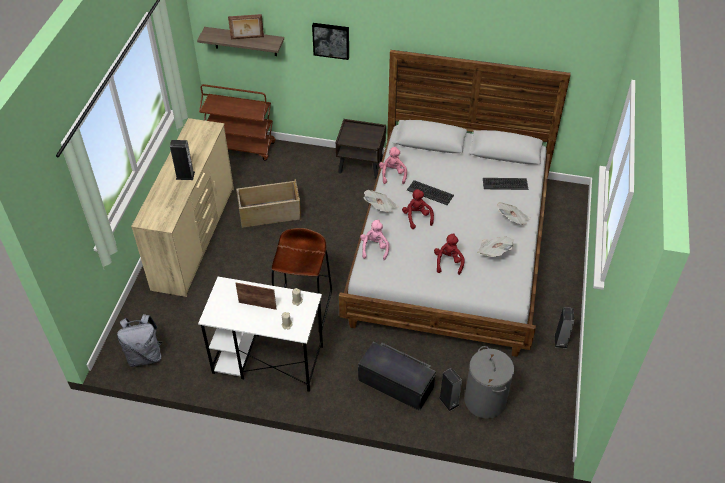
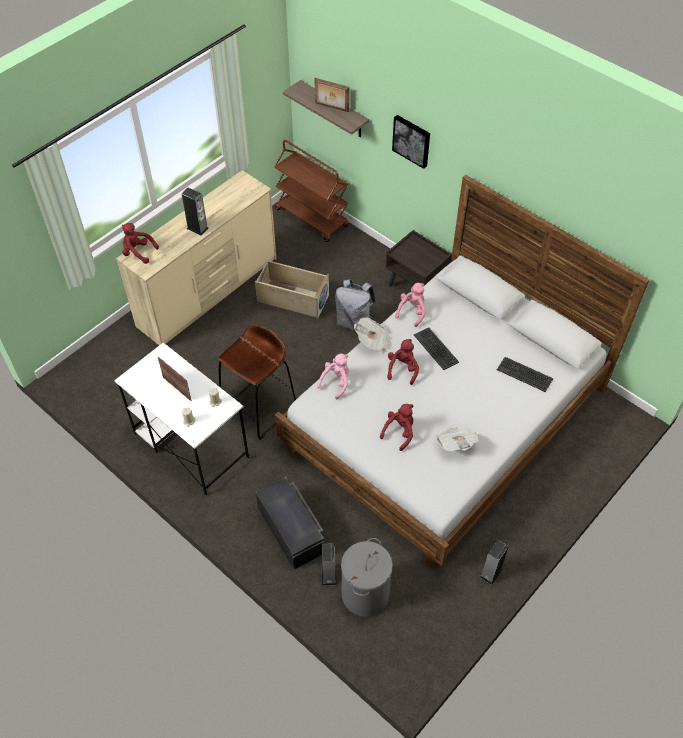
camera: 30 degrees right, 5 degrees up
grey backpack [117,314,163,367] -> grey backpack moved to [335,279,376,331]
newspaper [497,202,531,225] -> none
none -> red plush toy [122,223,159,264]

